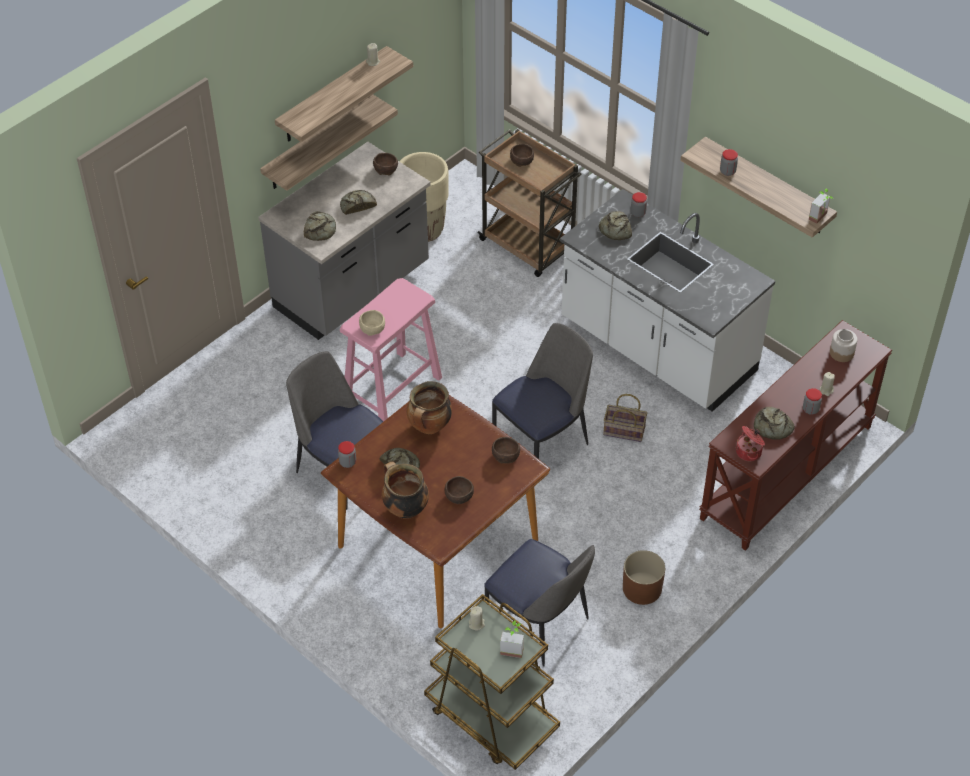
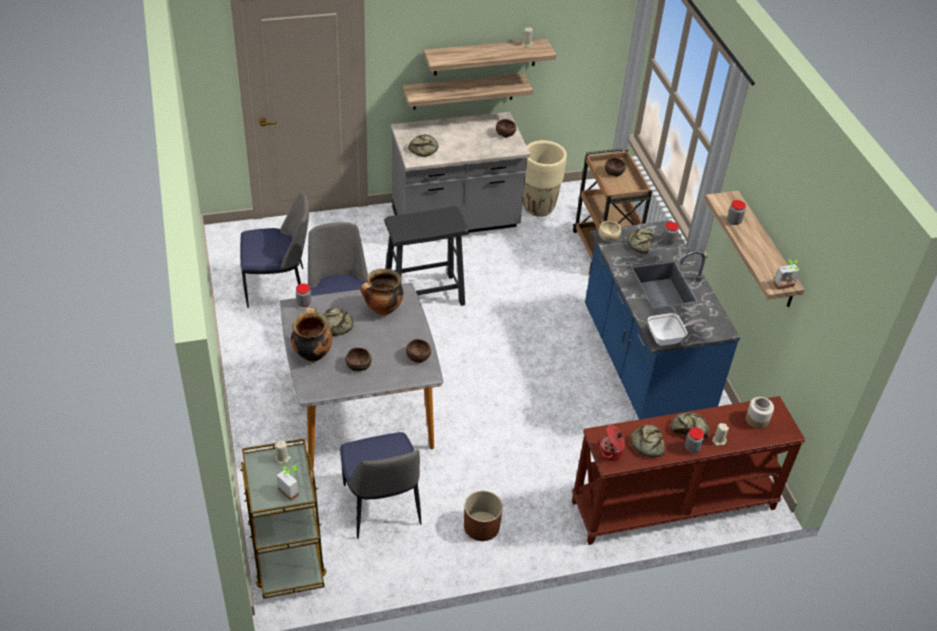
camera: 30 degrees right, 5 degrees down
brown dining table [321,395,550,628] -> grey dining table [280,283,444,468]
bread [340,190,377,215] -> bread moved to [671,413,710,438]
pink stool [340,278,442,422] -> black stool [384,206,469,306]
beige bowl [359,310,385,336] -> beige bowl moved to [599,221,621,242]
chair [492,323,593,459] -> chair moved to [240,192,309,308]
white counter [560,189,775,412] -> blue counter [585,220,740,419]
basket [603,394,647,442] -> none
none -> frying pan [648,313,707,346]

